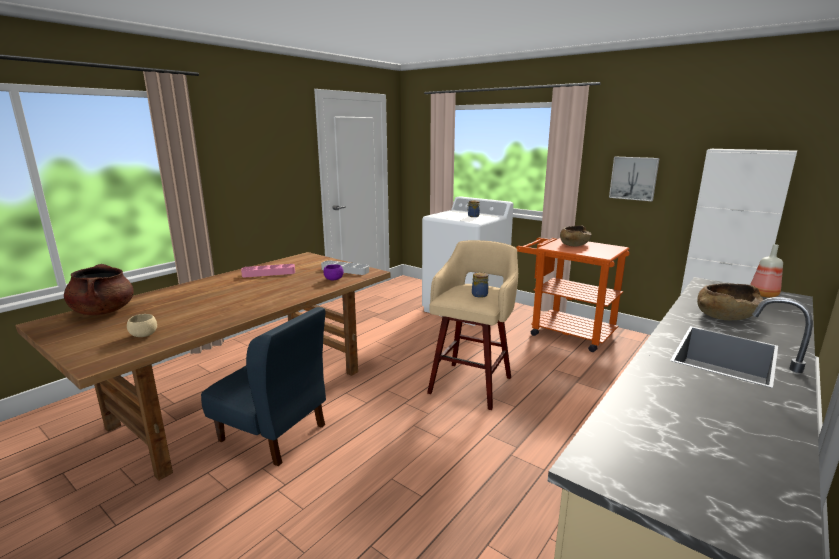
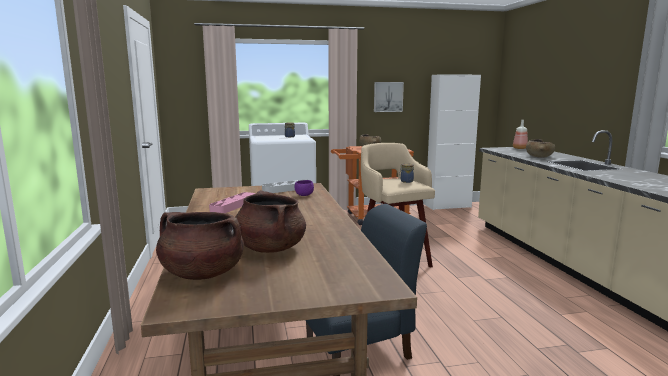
camera: 50 degrees left, 5 degrees down
beige bowl [127,314,157,337] -> none
none -> brown cooking pot [235,191,306,253]

